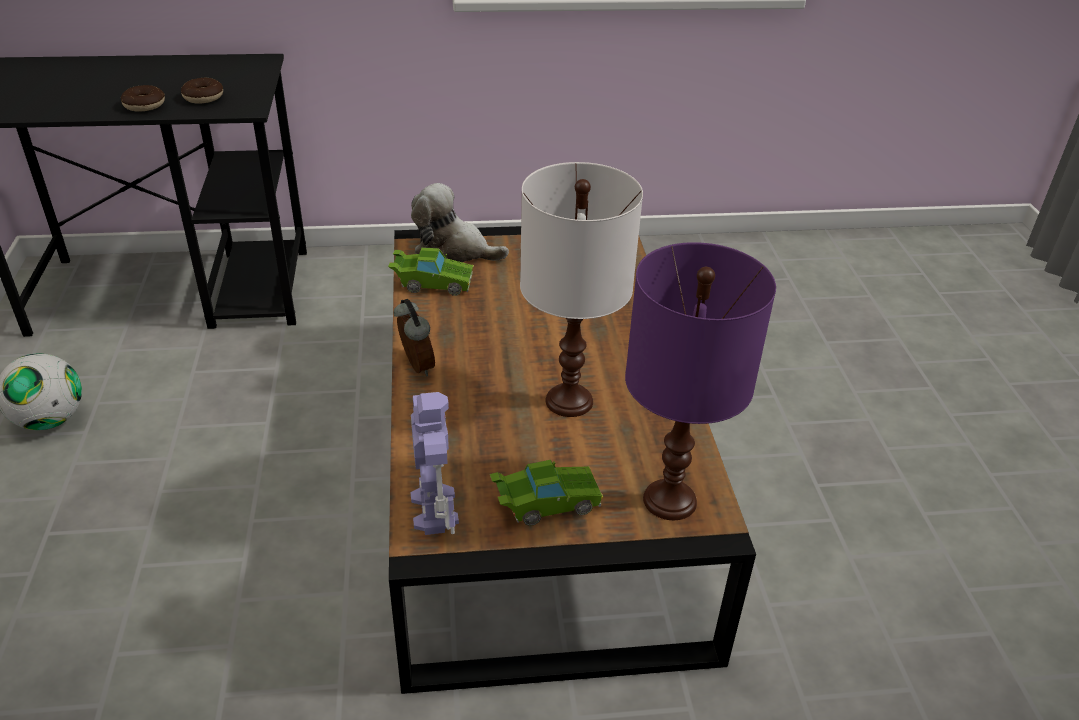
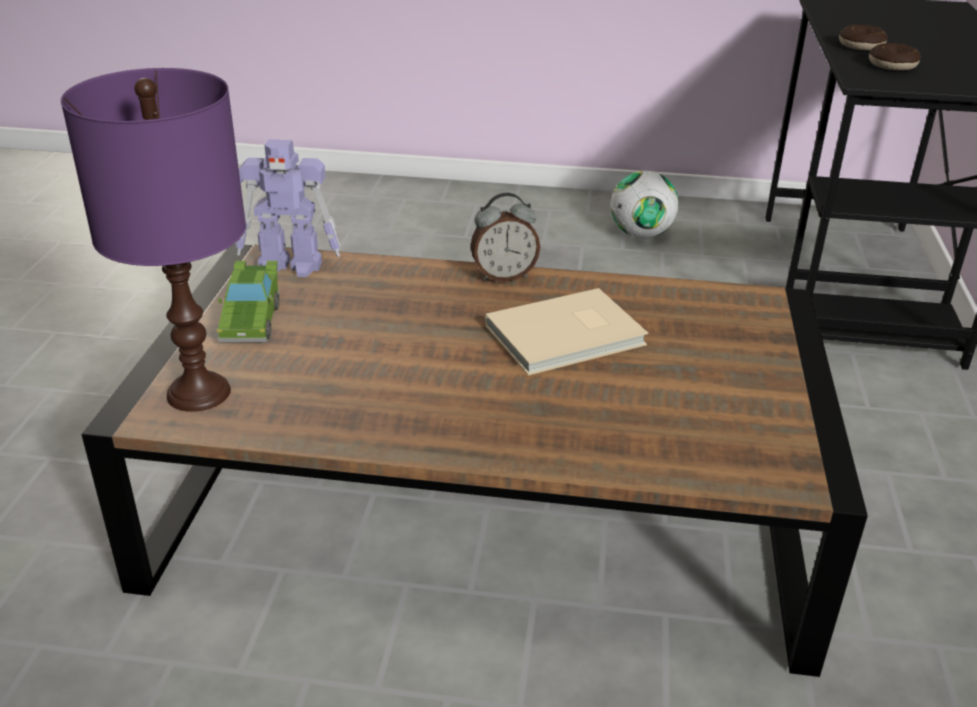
camera: 105 degrees right, 5 degrees down
green toy car [388,247,474,296] -> none
plush toy [411,183,509,262] -> none
white table lamp [520,162,643,417] -> none
none -> beige book [485,288,648,375]

